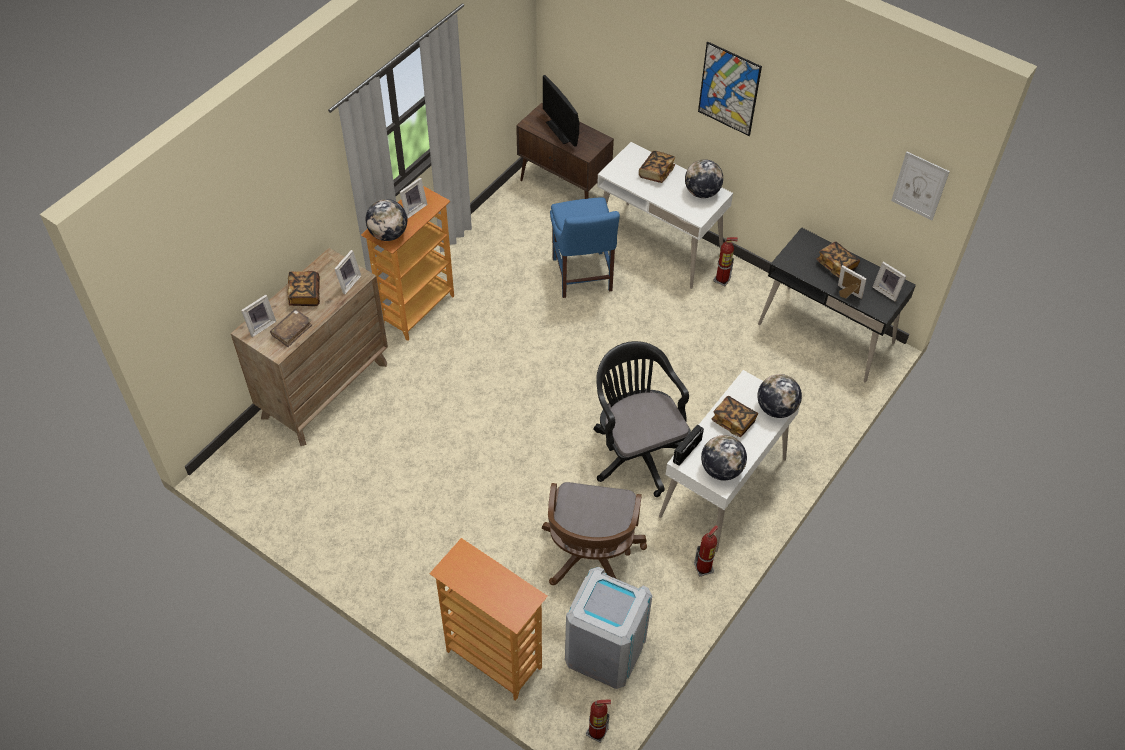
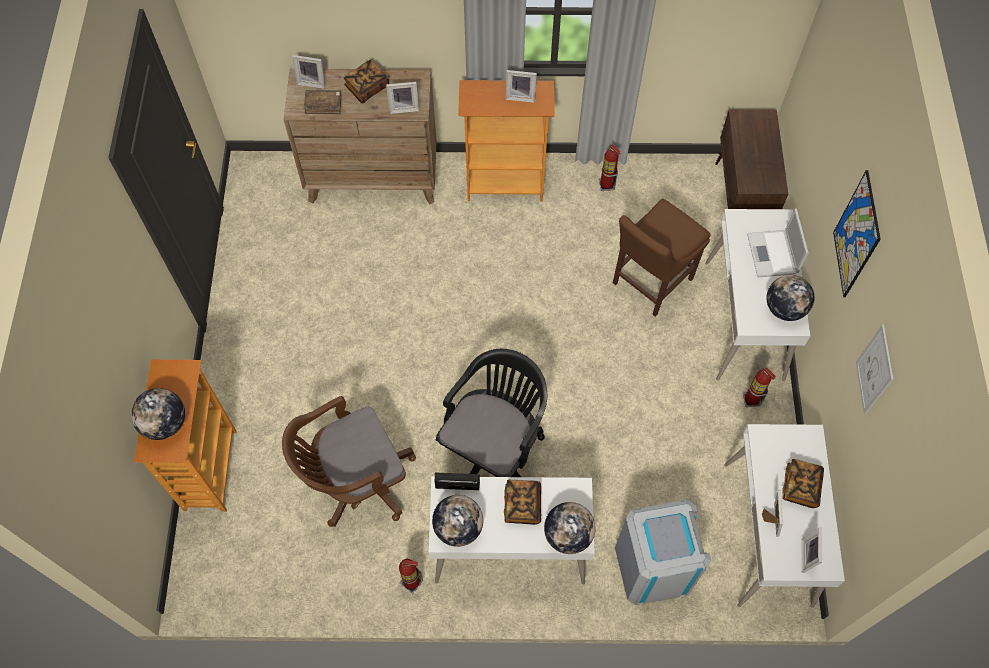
camera: 55 degrees right, 10 degrees up
globe [366,199,407,241] -> globe moved to [131,388,185,440]
monitor [543,75,579,147] -> none
blue chair [550,197,620,298] -> brown chair [613,199,711,317]
grey trash can [565,567,652,689] -> grey trash can moved to [615,499,711,605]
fire extinguisher [586,699,611,743] -> fire extinguisher moved to [599,145,620,191]
book [639,151,675,183] -> laptop [747,209,809,277]
black desk [758,227,916,383] -> white desk [724,424,845,608]
picture [891,152,950,220] -> picture moved to [856,325,893,414]

